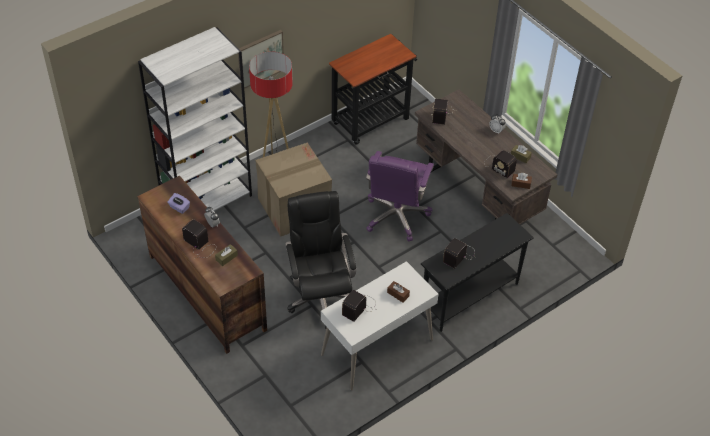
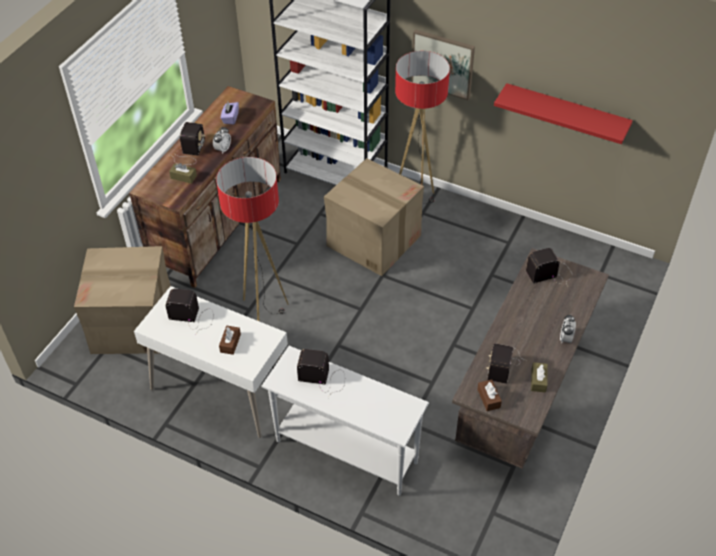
camera: 65 degrees right, 0 degrees up
black office chair [286,191,356,329] -> floor lamp [216,157,288,321]
black cart [329,34,417,145] -> none
purple office chair [366,151,434,241] -> none
black console table [421,213,534,332] -> white console table [261,346,429,496]
none -> cardboard box [74,246,171,354]
none -> red shelf [494,83,633,144]

